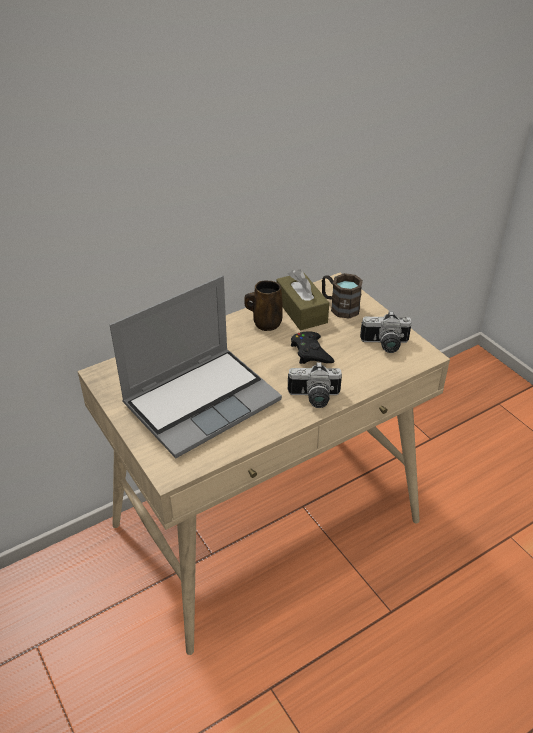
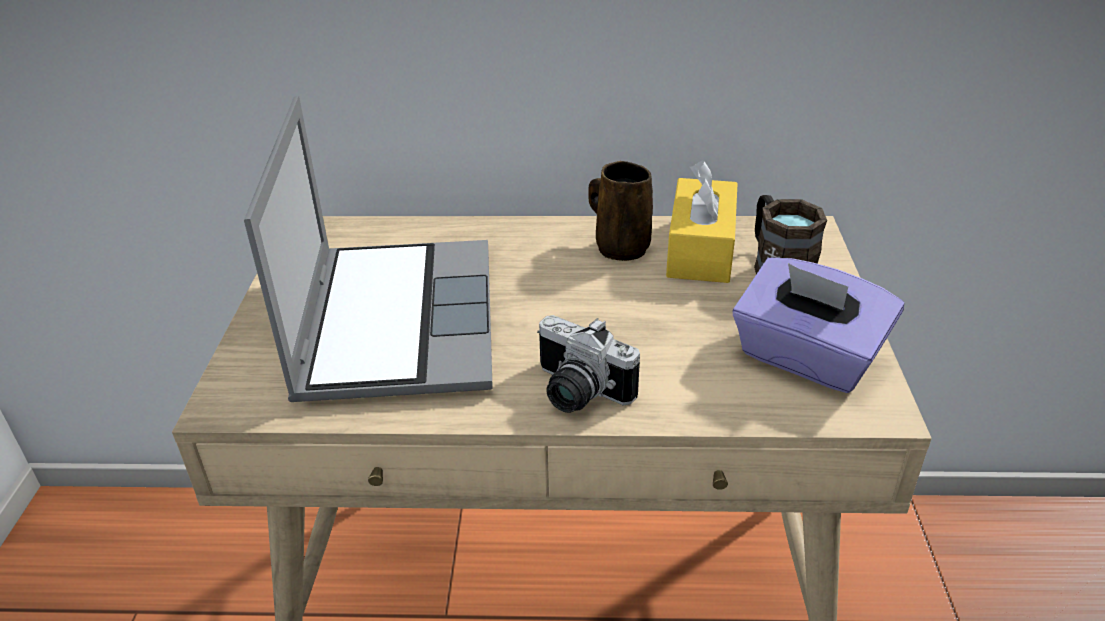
camera: 35 degrees right, 5 degrees down
laptop [109,275,282,458] -> laptop turned 90 degrees counterclockwise [244,95,493,402]
brown tissue box [276,269,329,331] -> yellow tissue box [666,160,738,283]
black game controller [291,331,335,364] -> none
camera [360,311,412,353] -> purple tissue box [733,258,904,393]

